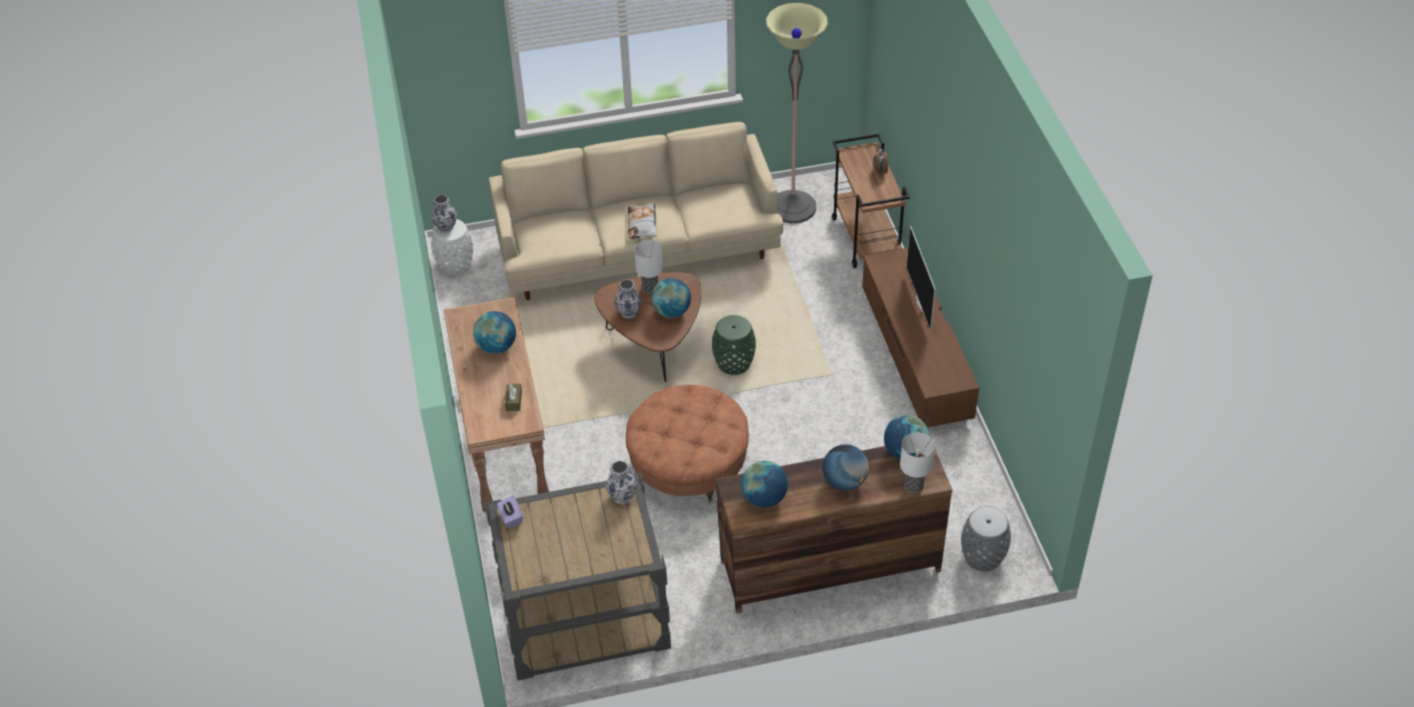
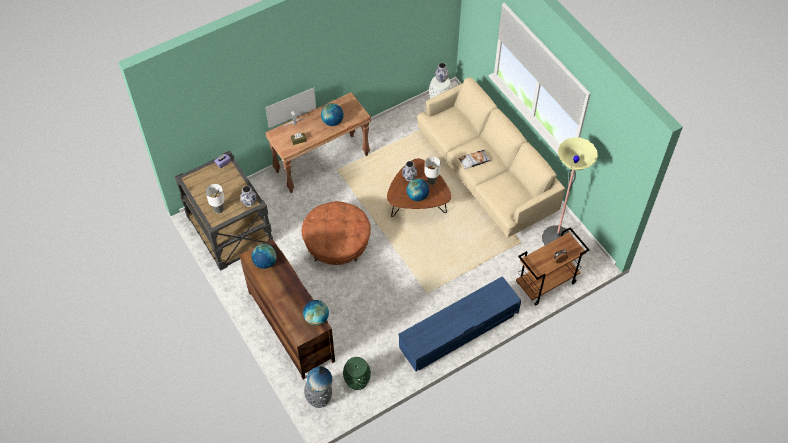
camera: 70 degrees right, 10 degrees up
green stool [712,315,756,375] -> green stool moved to [343,357,371,390]
globe [822,444,869,491] -> globe moved to [307,366,332,392]
brown tv stand [862,248,979,427] -> blue tv stand [398,276,521,372]
table lamp [900,433,935,493] -> table lamp moved to [206,184,225,214]
television [906,226,936,331] -> television moved to [265,88,316,128]

